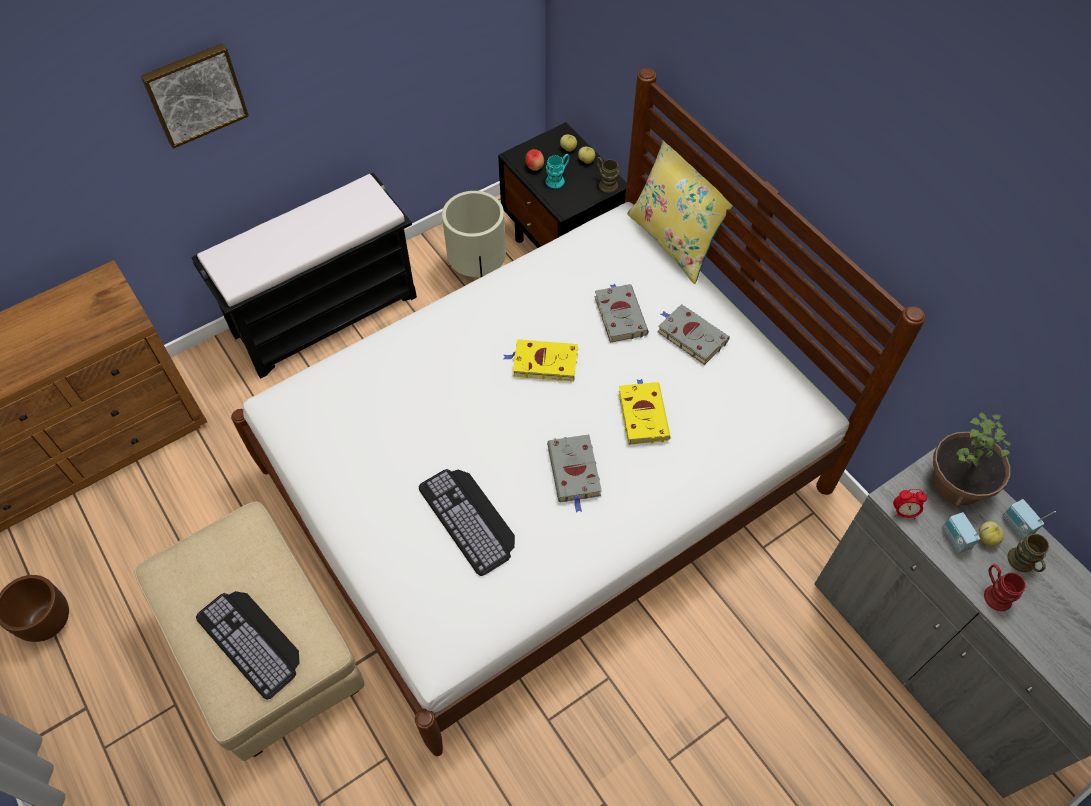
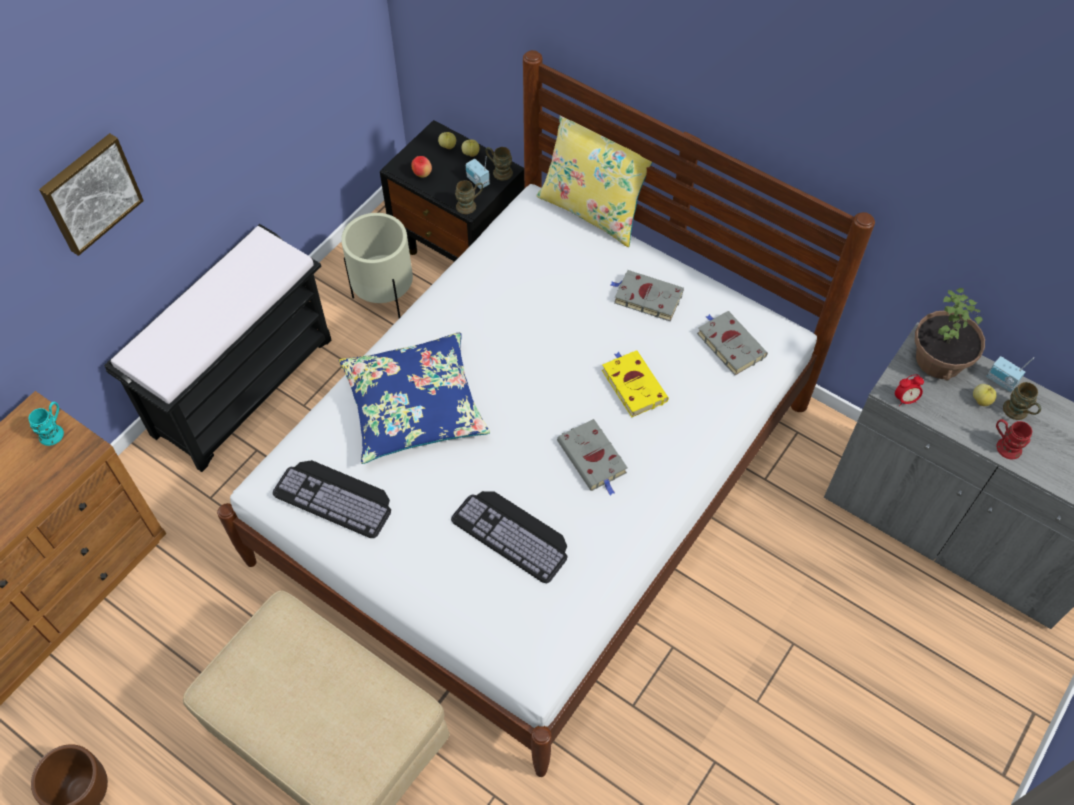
camera: 20 degrees left, 0 degrees up
keyboard [196,591,300,700] -> keyboard moved to [272,460,391,538]
yellow book [503,339,578,381] -> none
turquoise mug [545,154,570,188] -> turquoise mug moved to [28,401,64,446]
grey book [595,284,649,343] -> grey book moved to [697,311,768,375]
radio [942,512,990,554] -> radio moved to [466,156,490,189]
none -> blue pillow [338,332,490,464]
none -> brown mug [455,180,483,214]

